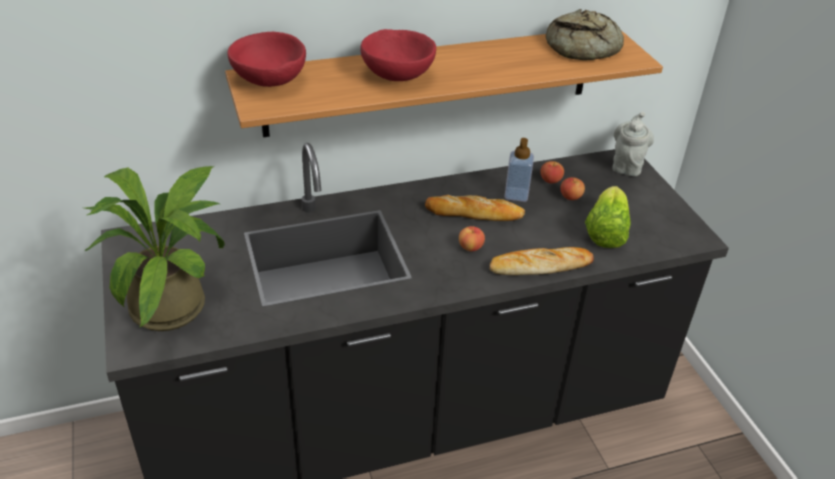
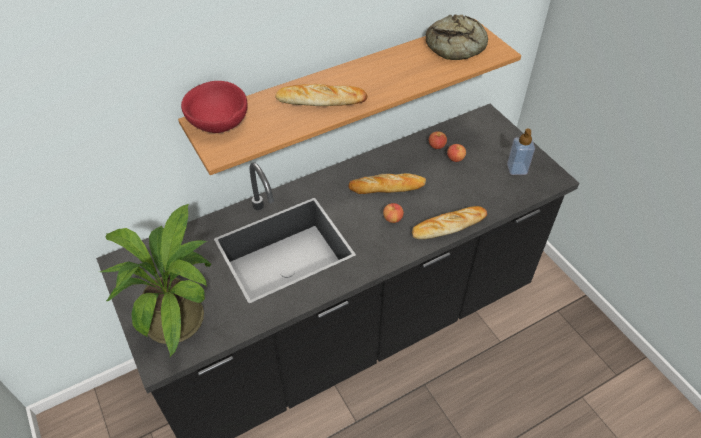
camera: 10 degrees left, 10 degrees up
red bowl [360,29,436,81] -> bread [275,84,367,106]
soap dispenser [504,138,534,202] -> soap dispenser moved to [507,128,535,175]
lettuce [585,186,631,248] -> none
grey teapot [612,112,654,176] -> none

